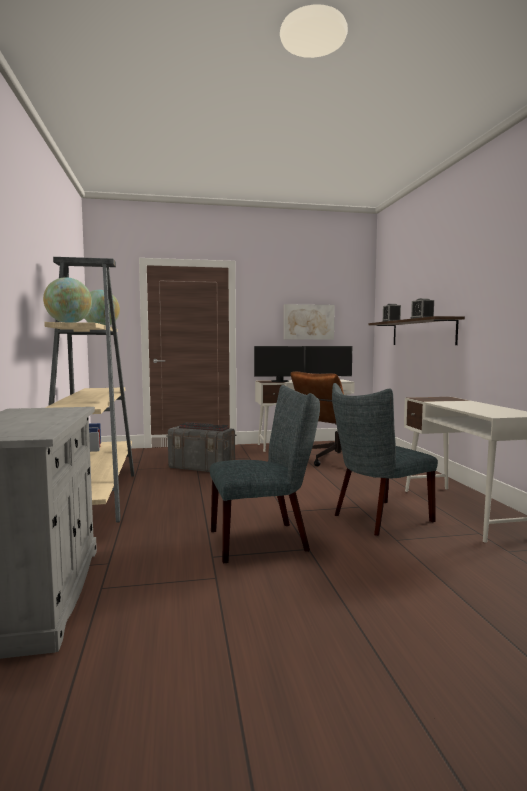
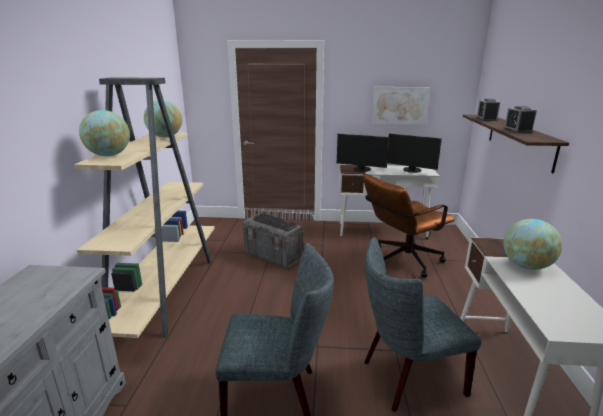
camera: 15 degrees right, 15 degrees up
none -> globe [503,219,562,270]

